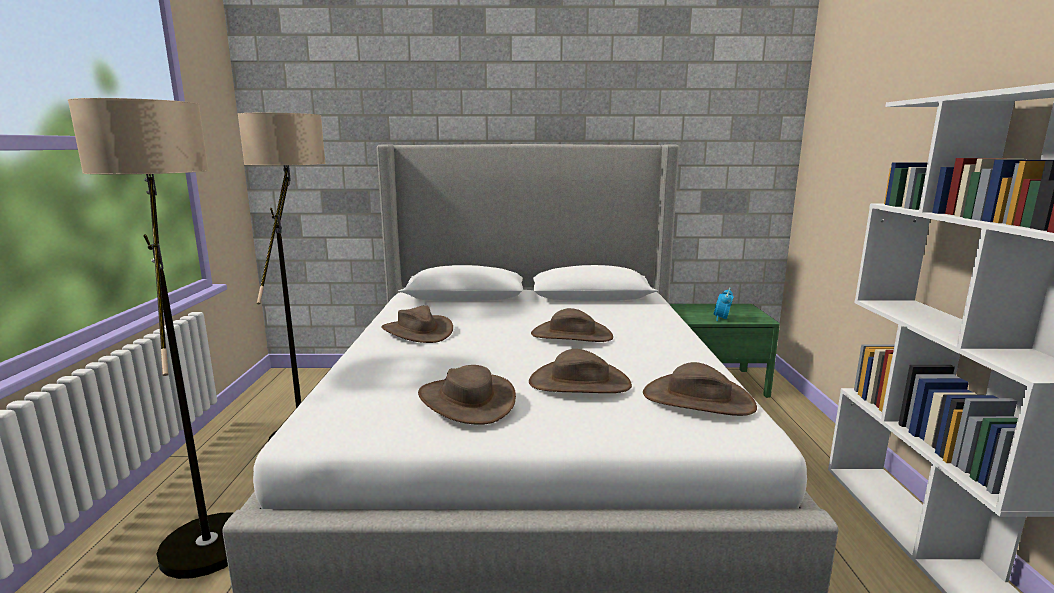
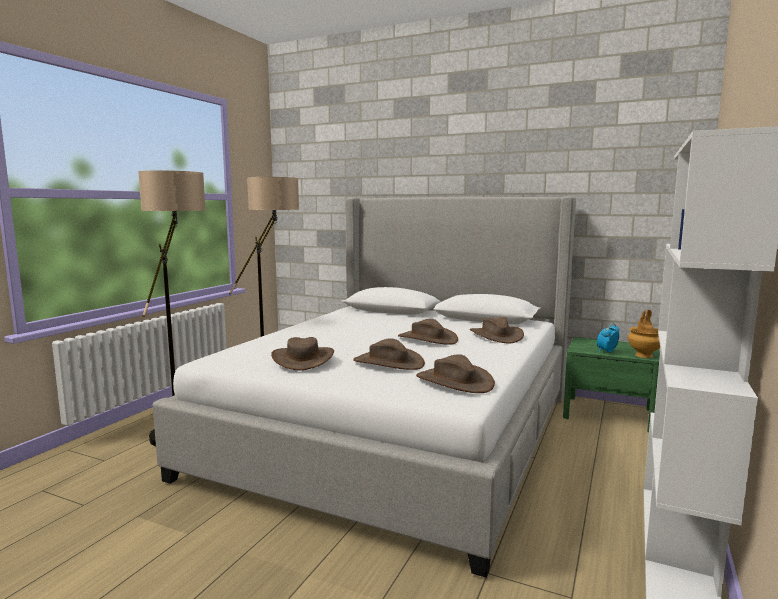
camera: 25 degrees right, 5 degrees down
brown hat [381,305,453,343] -> brown hat moved to [470,317,524,344]
none -> brown vase [628,310,660,358]

